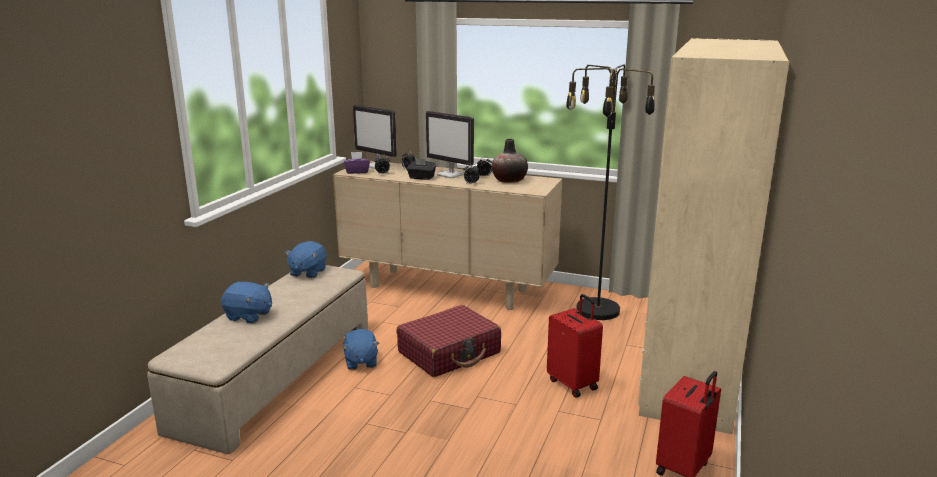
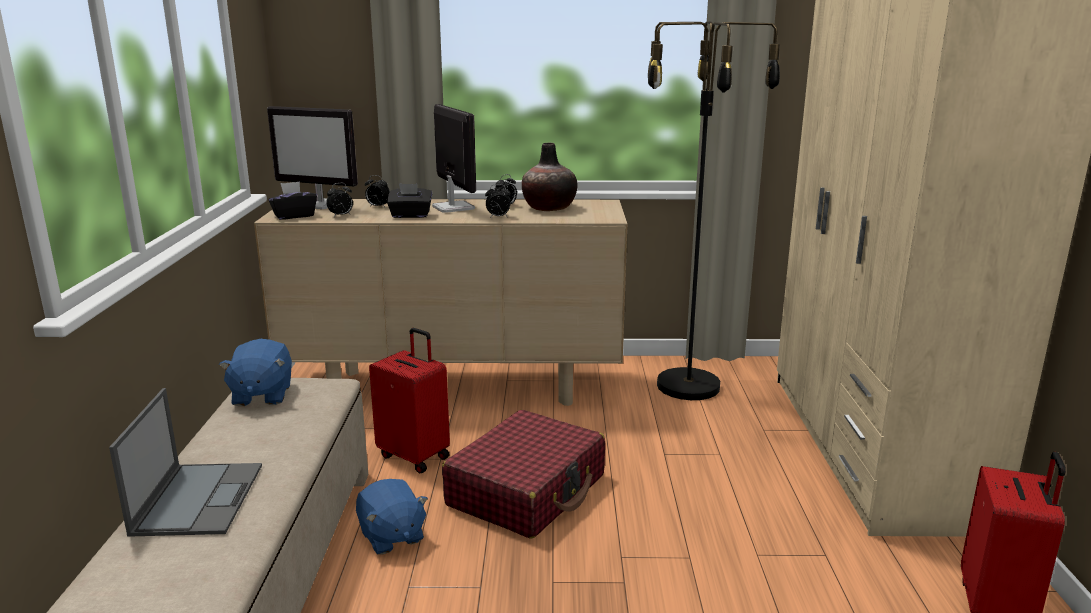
camera: 20 degrees left, 0 degrees up
blue plush toy [221,282,272,323] -> laptop [109,388,262,537]
purple tissue box [344,152,370,174] -> black tissue box [269,181,317,220]
monitor [426,111,474,178] -> monitor turned 135 degrees counterclockwise [432,104,476,213]
red suitcase [547,294,603,398] -> red suitcase moved to [369,328,450,473]

